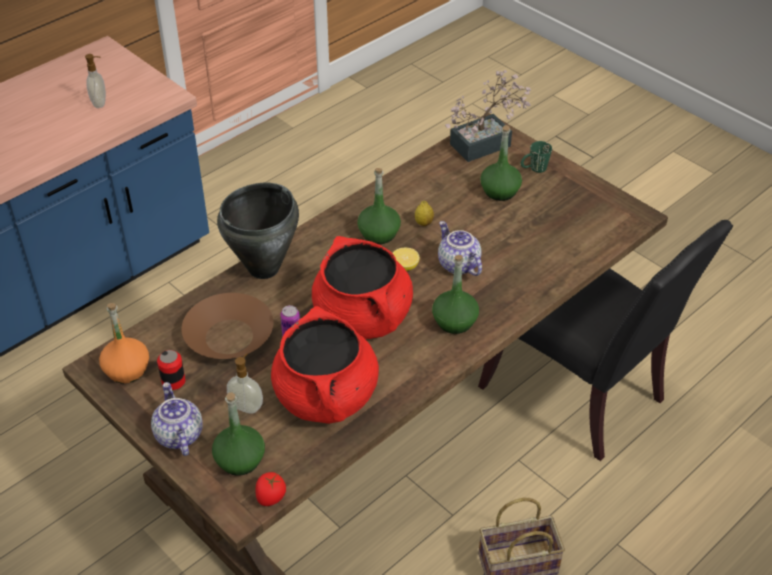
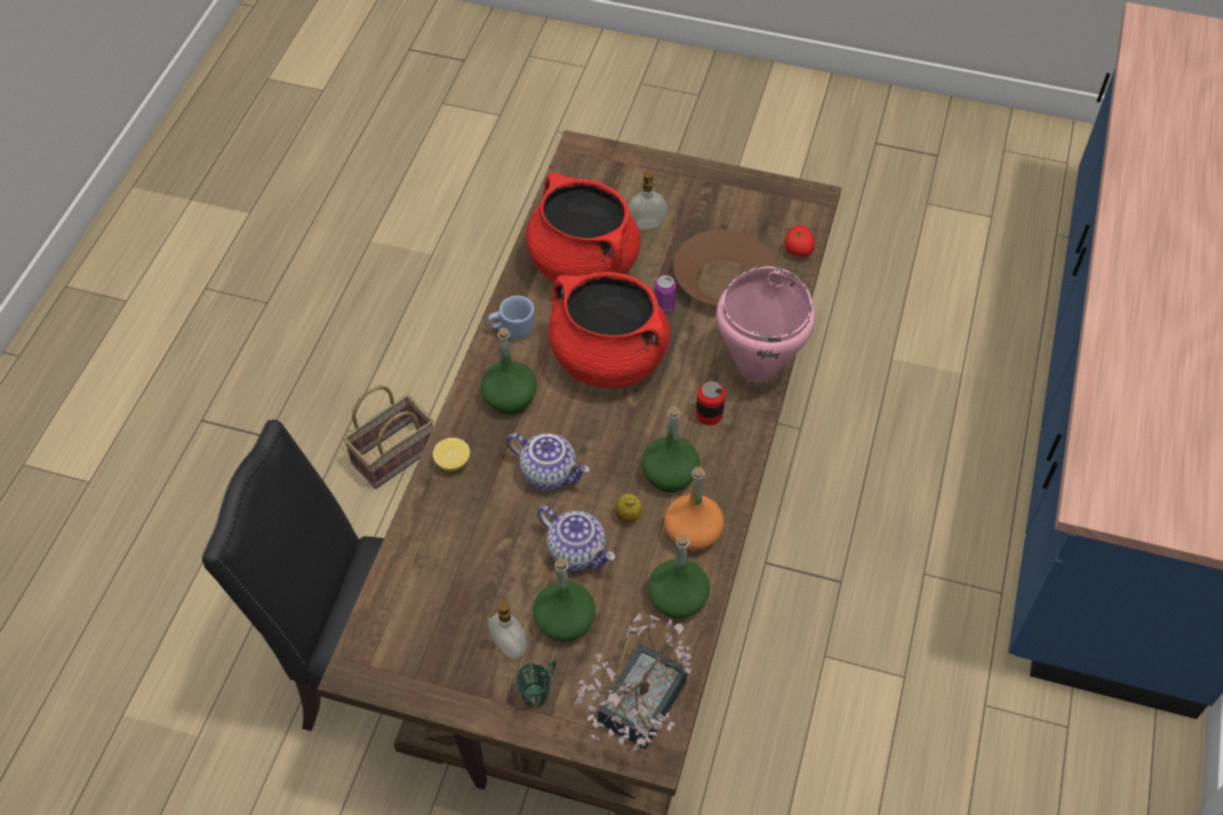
camera: 150 degrees right, 10 degrees up
soap dispenser [85,54,106,108] -> soap dispenser moved to [488,599,526,659]
orange bottle [99,303,149,384] -> orange bottle moved to [664,467,724,552]
teapot [151,382,203,456] -> teapot moved to [537,505,615,571]
can [157,350,185,390] -> can moved to [696,381,725,425]
green bottle [212,392,265,476] -> green bottle moved to [648,535,710,619]
black cooking pot [217,183,299,279] -> pink cooking pot [716,266,815,382]
tomato [256,472,286,506] -> tomato moved to [785,225,815,257]
lemon [393,248,420,271] -> lemon moved to [433,438,470,471]
none -> blue mug [488,296,534,339]

